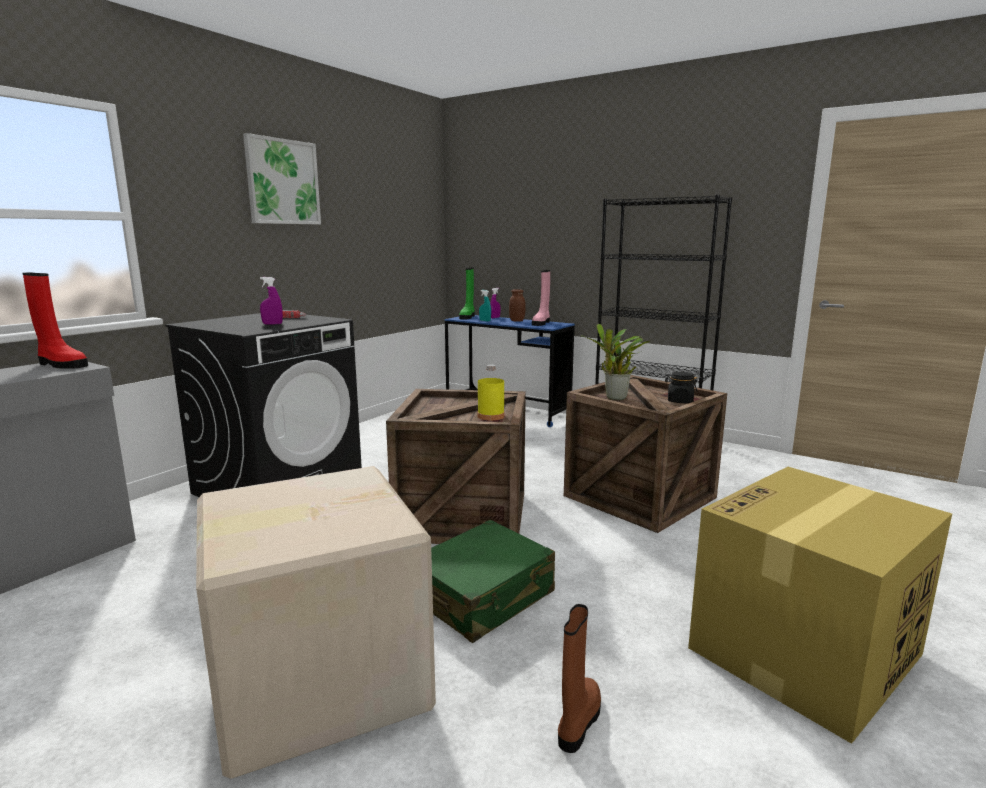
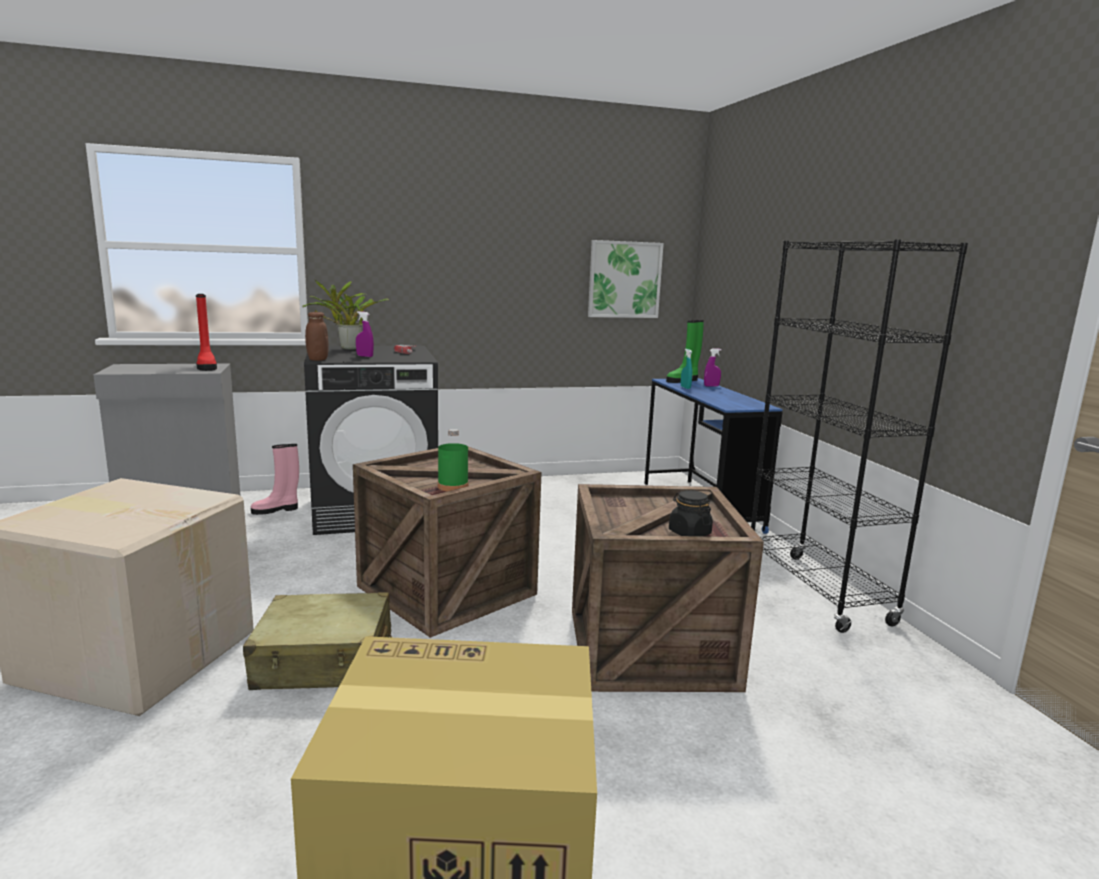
camera: 40 degrees right, 0 degrees up
picture [243,133,321,225] -> picture moved to [588,240,664,318]
green suitcase [431,520,555,643] -> beige suitcase [243,592,392,690]
yellow bottle [477,365,505,420] -> green bottle [438,429,468,491]
brown jar [509,289,525,322] -> brown jar moved to [305,312,329,361]
pink boot [532,270,550,326] -> pink boot moved to [251,444,299,515]
brown boot [558,604,601,753] -> none
potted plant [581,324,650,400] -> potted plant moved to [303,279,389,350]

